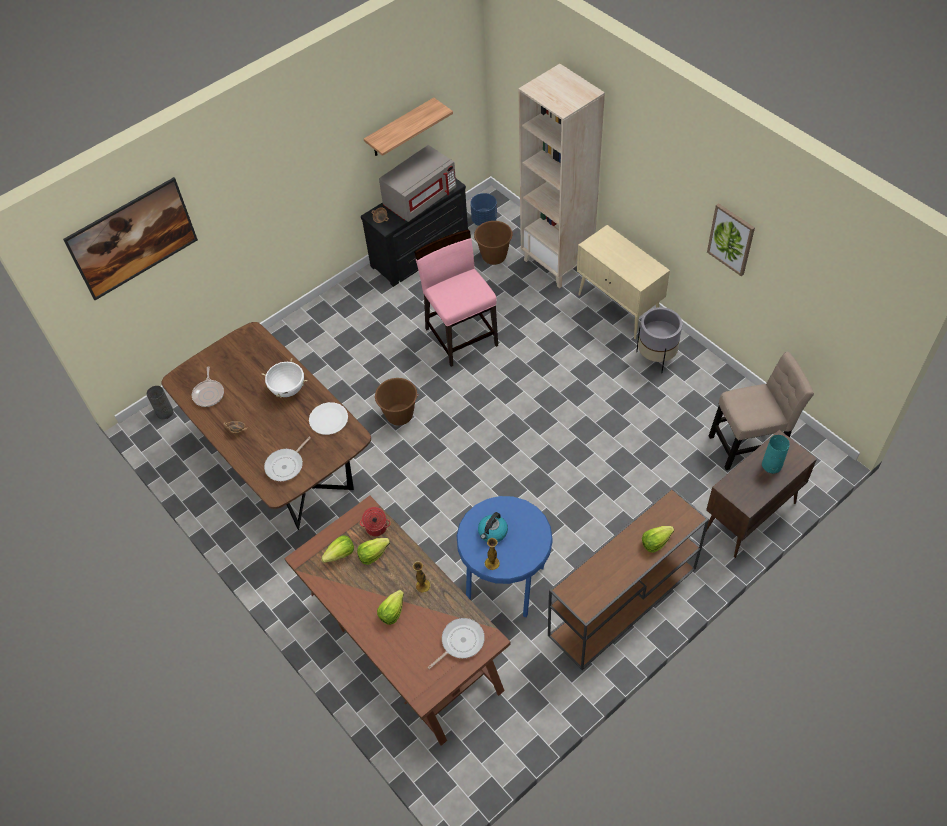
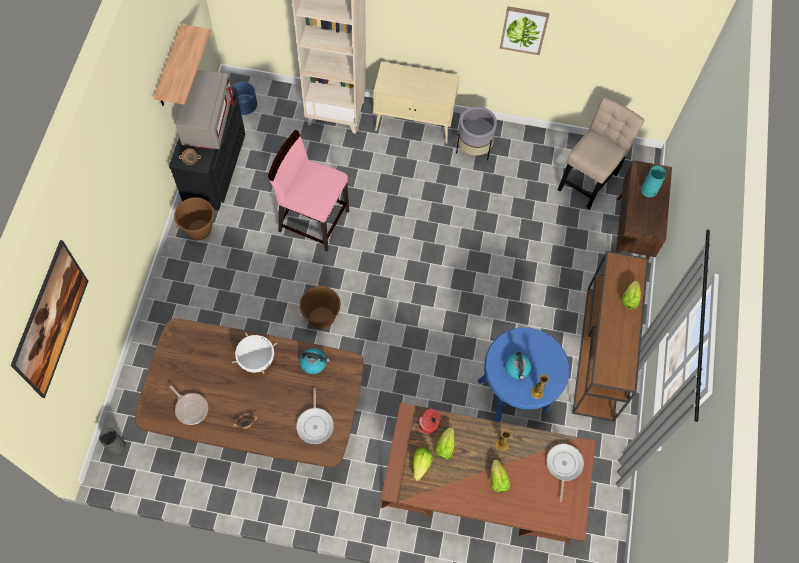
camera: 45 degrees left, 10 degrees up
white plate [309,402,348,435] -> kettle [300,348,330,374]
brown bucket [474,221,513,265] -> brown bucket moved to [174,197,214,240]

